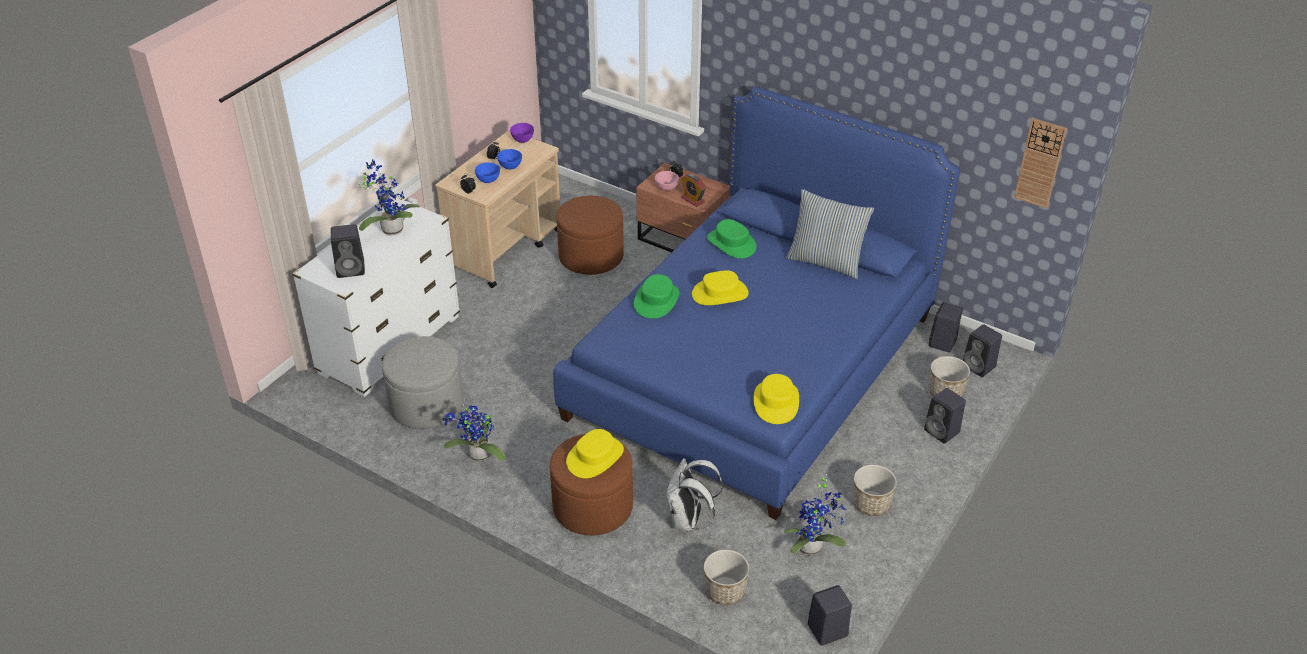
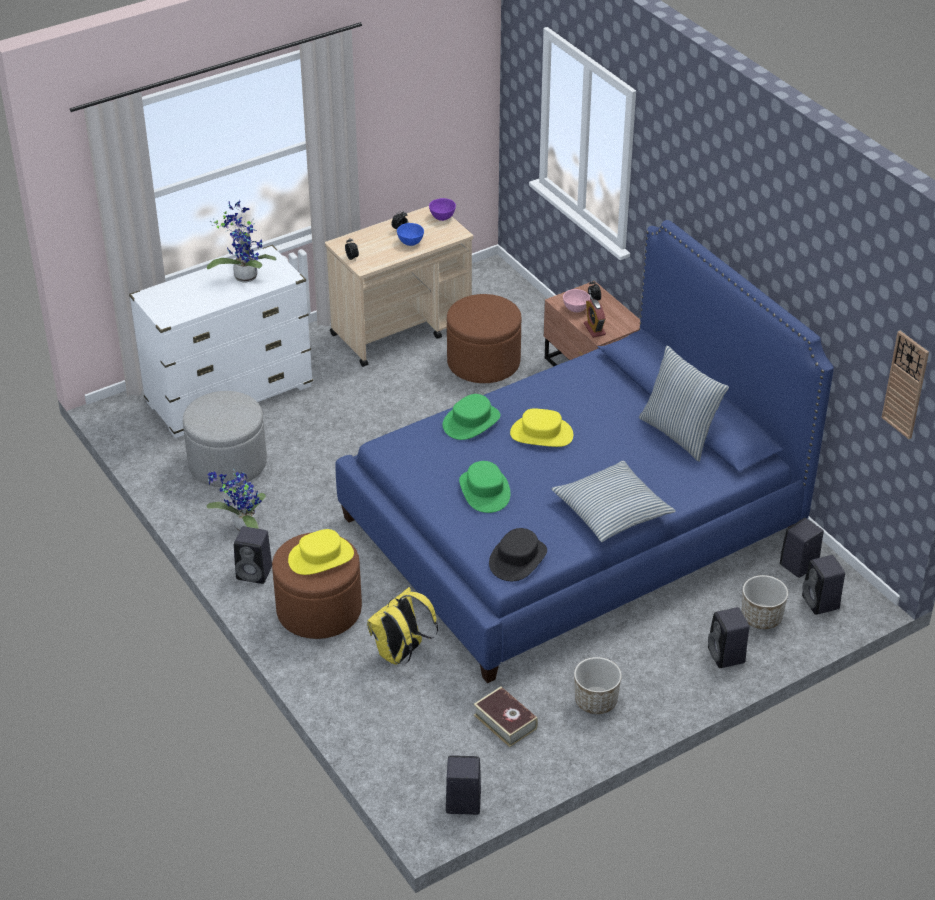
camera: 25 degrees right, 0 degrees up
black speaker [331,224,365,278] -> black speaker moved to [234,526,272,584]
blue bowl [475,162,500,183] -> none
white backpack [666,458,723,531] -> yellow backpack [367,587,438,665]
planter [704,550,749,605] -> none
green hat [707,219,756,259] -> green hat moved to [459,461,510,513]
yellow hat [754,374,799,424] -> black hat [489,528,547,581]
potted plant [784,474,846,555] -> book [474,687,538,747]
none -> pillow [551,460,676,542]

